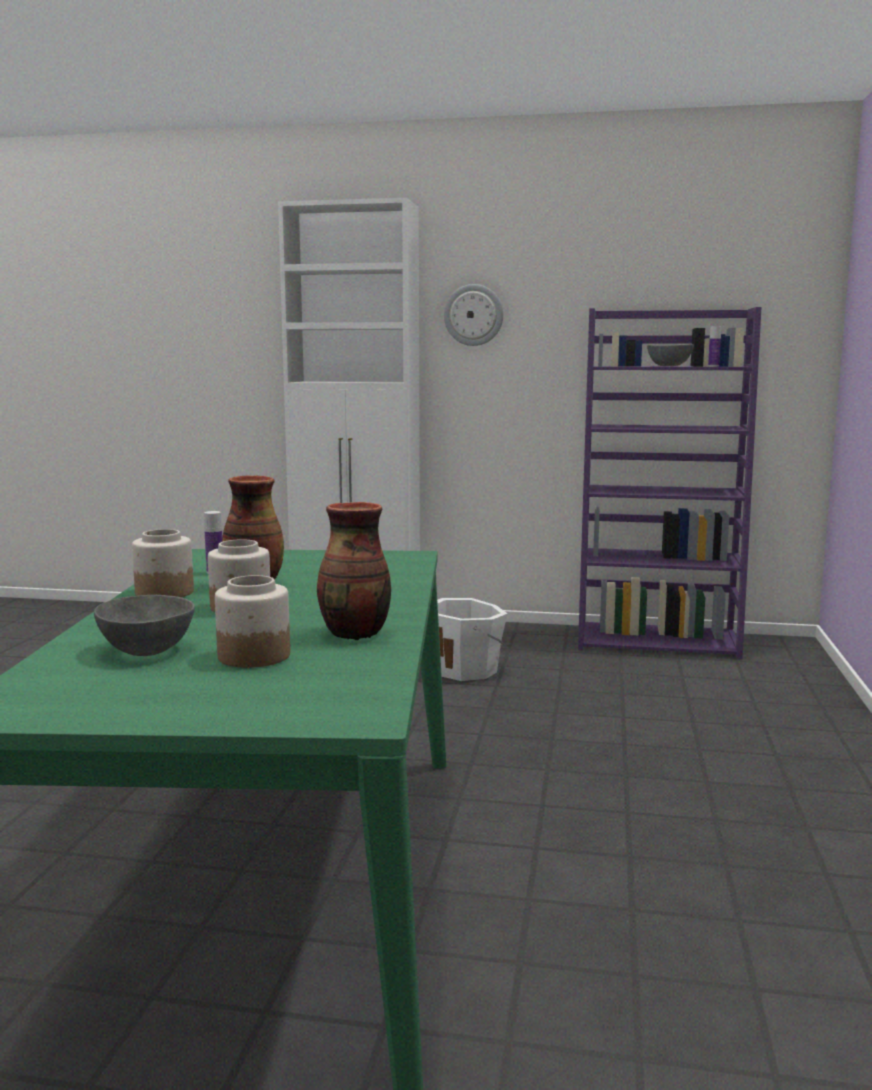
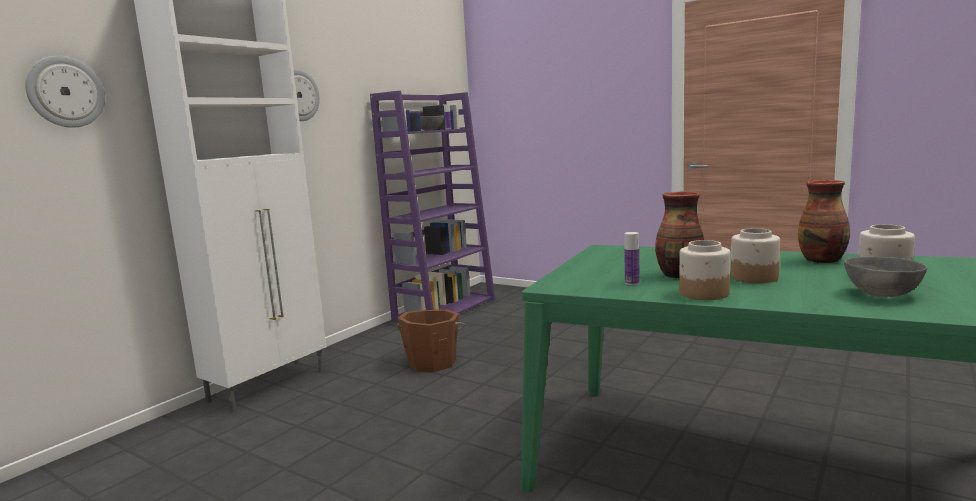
camera: 65 degrees left, 0 degrees up
white bucket [437,598,507,681] -> brown bucket [396,310,465,372]
none -> wall clock [25,56,105,128]

